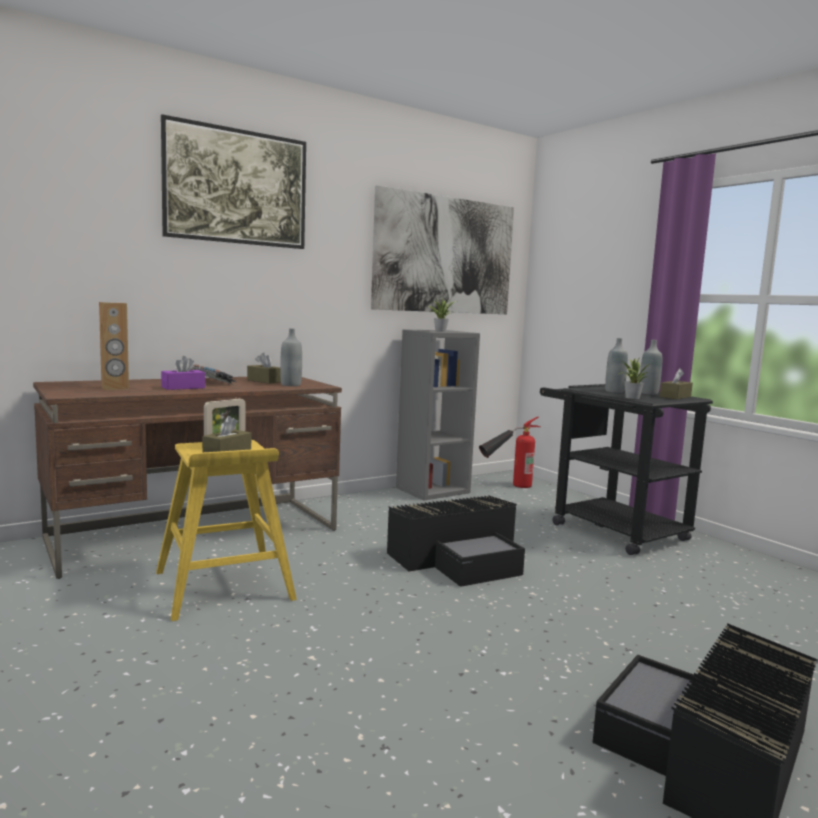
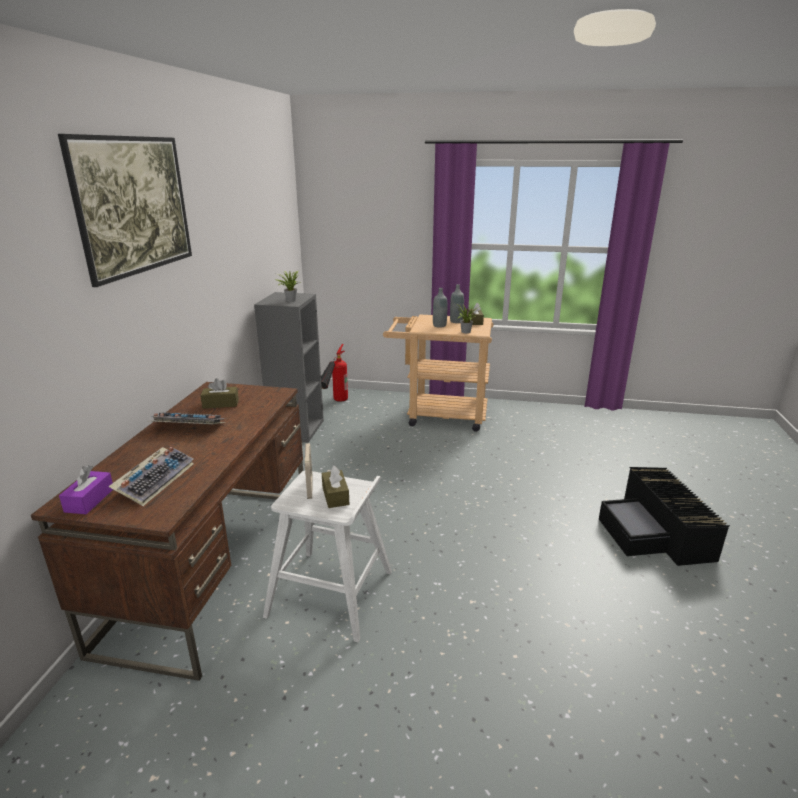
camera: 45 degrees left, 15 degrees up
brown speaker [99,302,129,390] -> keyboard [108,447,194,506]
yellow stool [156,440,297,621] -> white stool [263,471,392,642]
purple tissue box [161,356,205,390] -> purple tissue box moved to [59,465,113,514]
grey bottle [280,328,302,386] -> none
picture [371,186,514,314] -> none
black storage box [387,495,525,587] -> none
black cart [540,384,713,555] -> beige cart [383,314,494,432]

